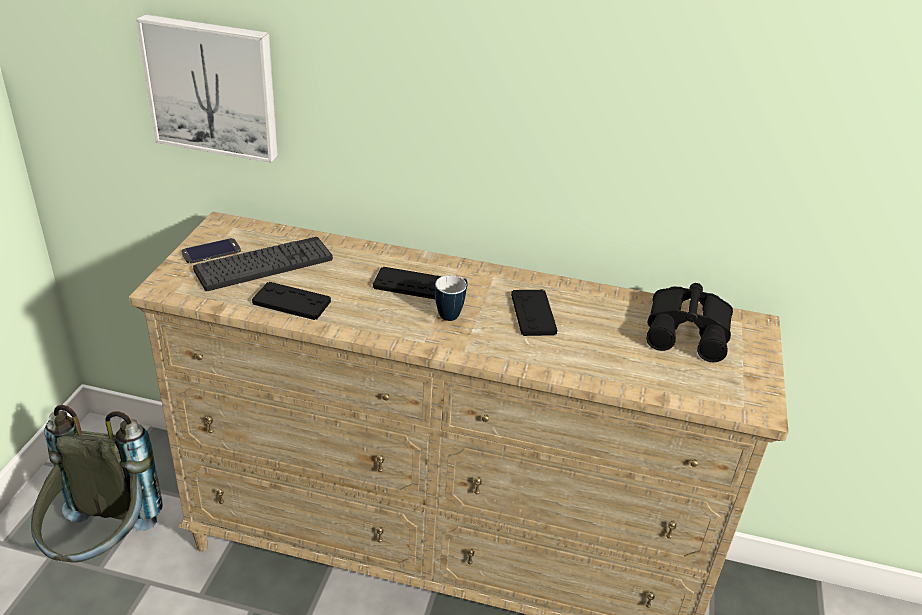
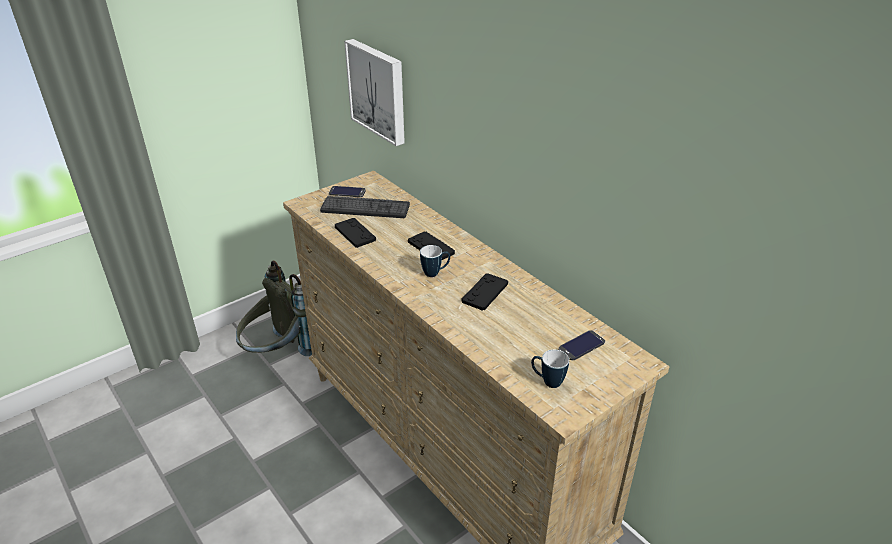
camera: 40 degrees right, 0 degrees up
black binoculars [646,283,733,362] -> phone [558,330,605,360]
none -> mug [531,349,569,388]

